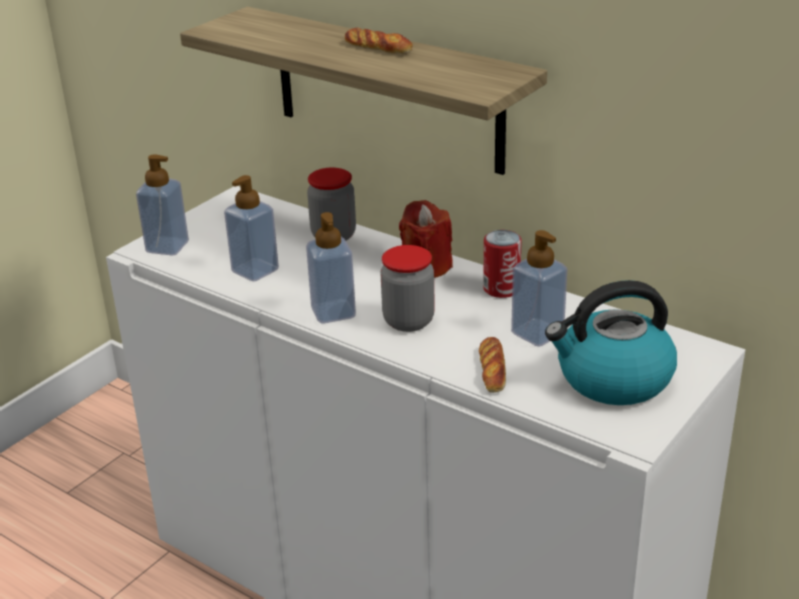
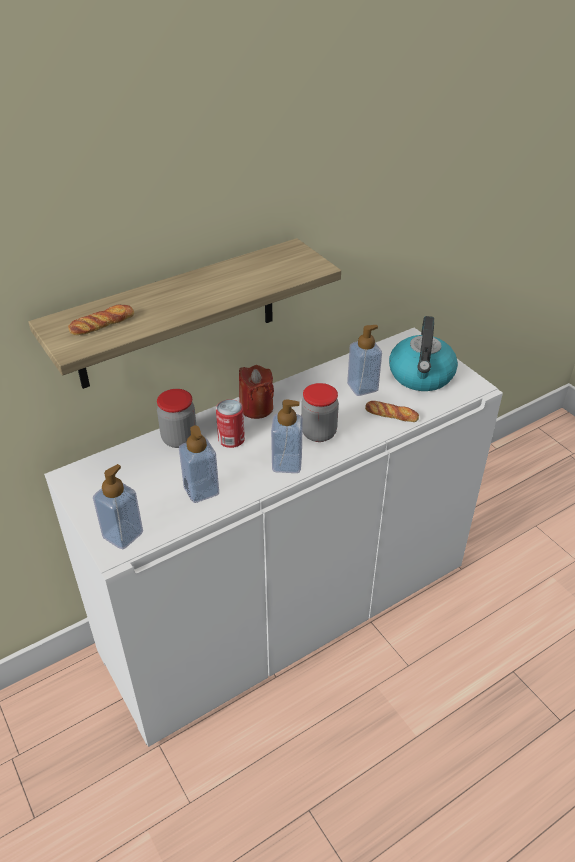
camera: 70 degrees left, 10 degrees up
bread [345,28,413,54] -> bread moved to [68,305,134,335]
can [483,230,522,298] -> can moved to [216,399,245,448]

